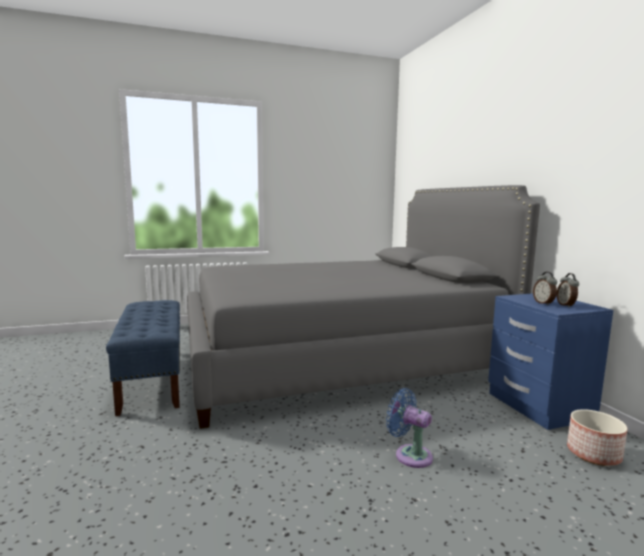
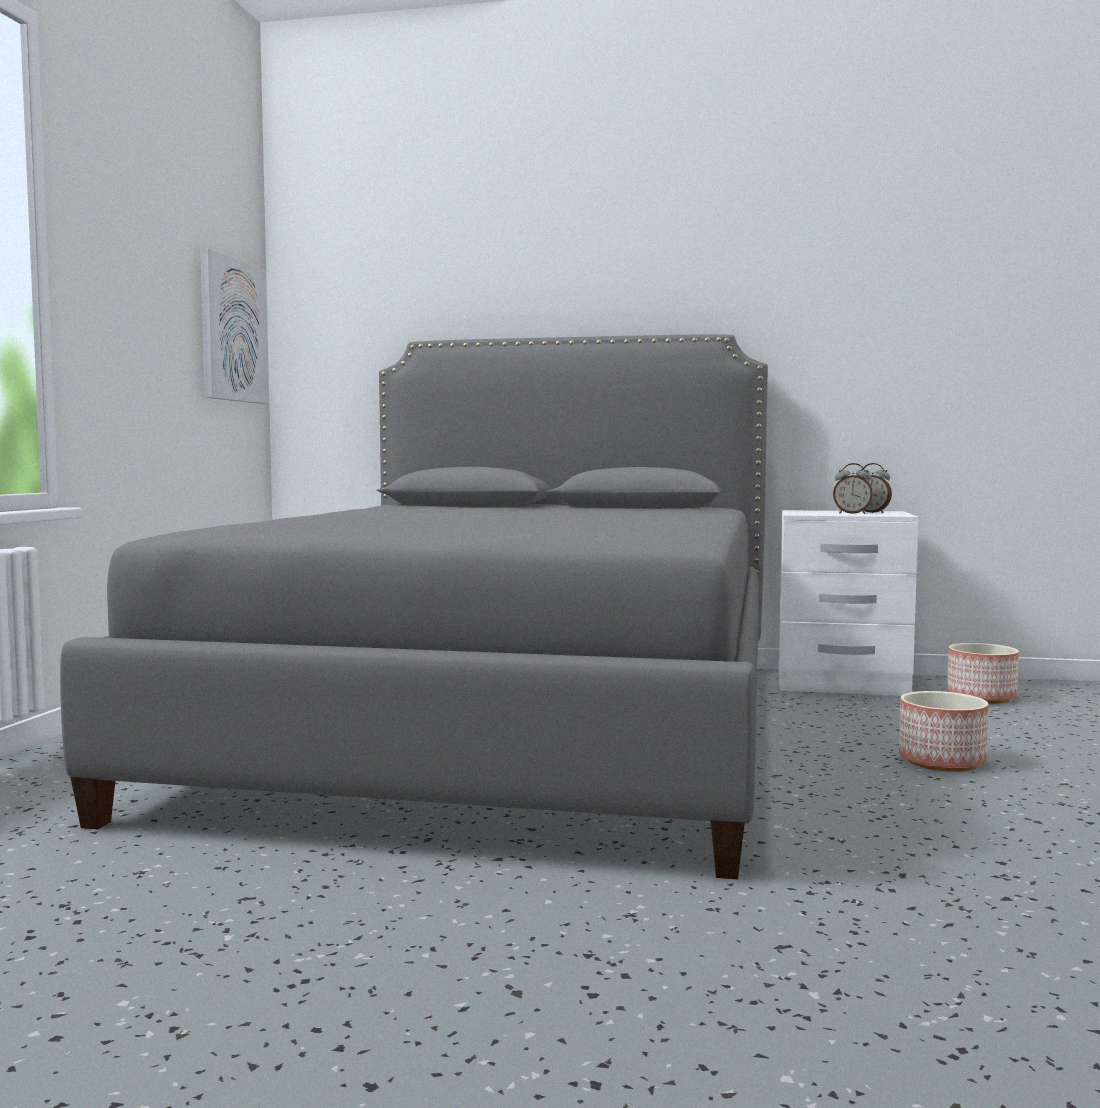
camera: 60 degrees left, 5 degrees down
blue bench [106,300,180,416] -> none
blue fan [386,388,433,468] -> planter [899,691,989,772]
blue nightstand [488,293,613,430] -> white nightstand [779,510,918,696]
none -> picture [200,249,269,404]

